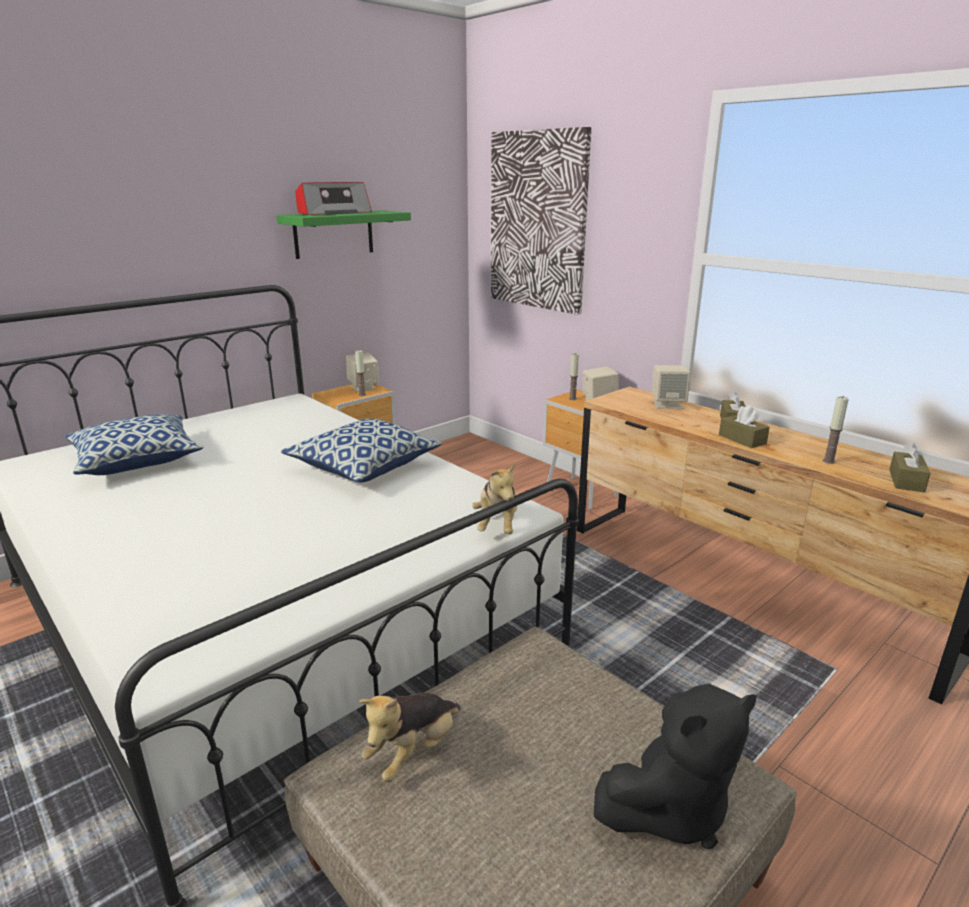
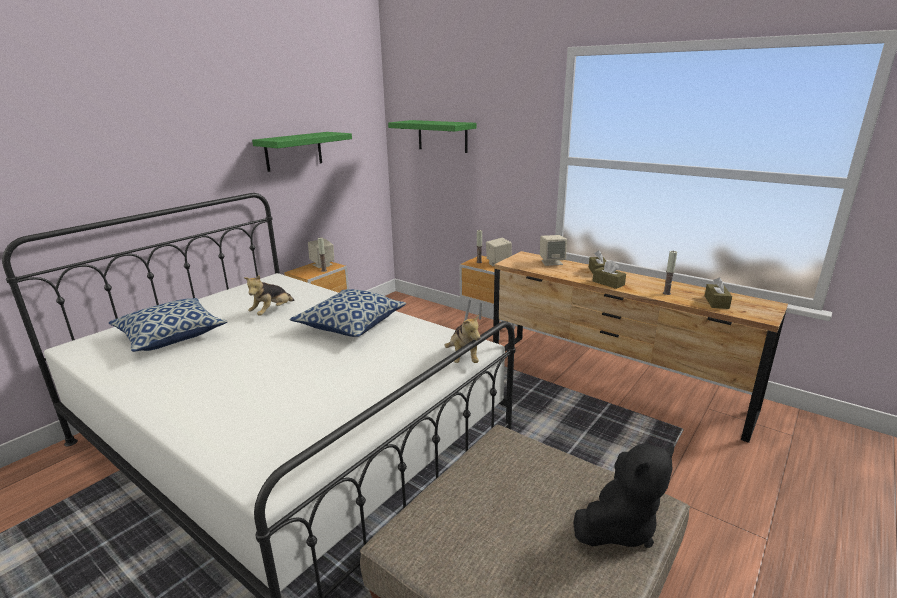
camera: 10 degrees left, 0 degrees up
radio [295,182,372,215] -> none
plush toy [359,693,461,782] -> plush toy moved to [244,275,294,316]
picture [491,127,591,315] -> green shelf [388,120,477,153]

